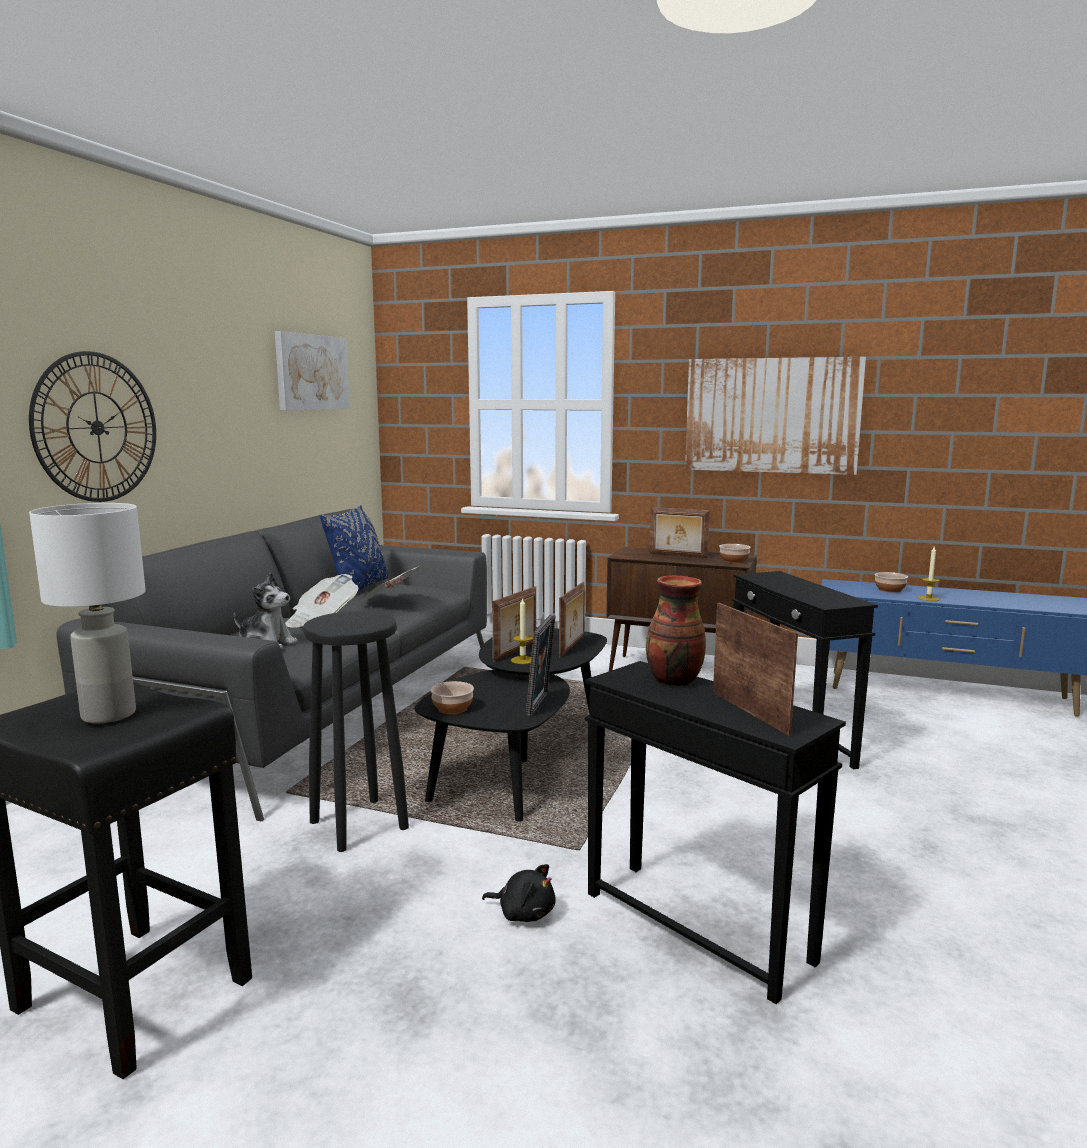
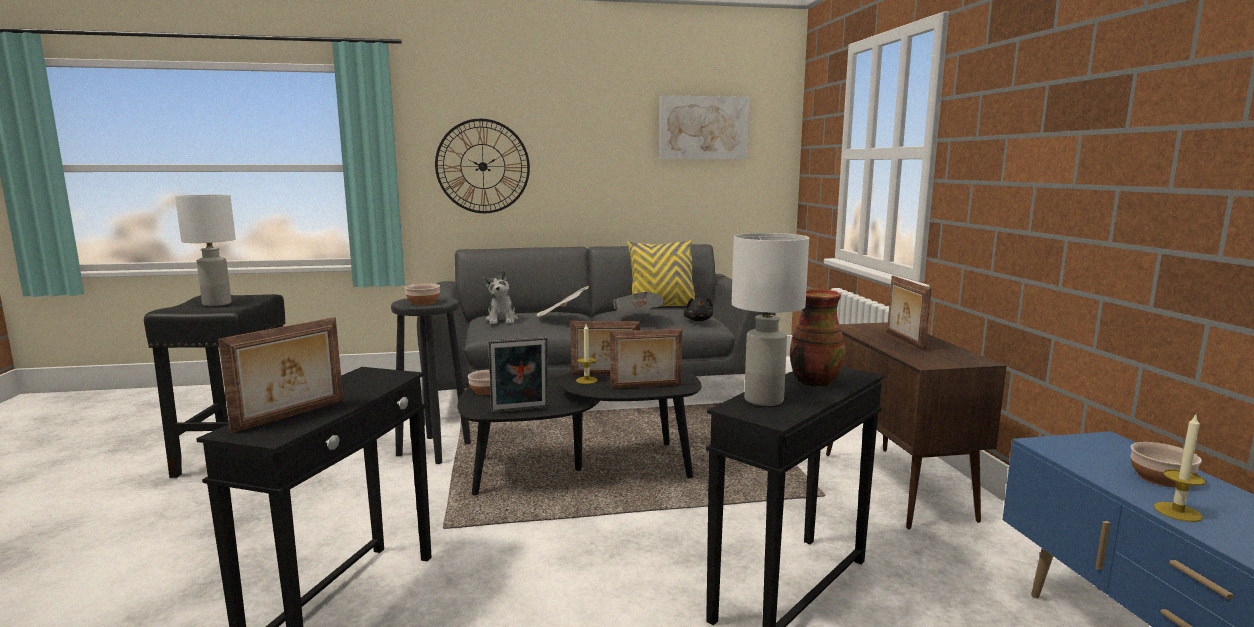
camera: 60 degrees right, 0 degrees up
blue pillow [320,505,388,592] -> yellow pillow [627,240,695,308]
black plush toy [482,864,555,922] -> black plush toy moved to [684,298,713,321]
vase [646,575,706,686] -> vase moved to [790,289,845,387]
picture [685,357,866,475] -> none
bowl [719,544,751,563] -> bowl moved to [405,283,440,305]
none -> white table lamp [732,233,809,406]

